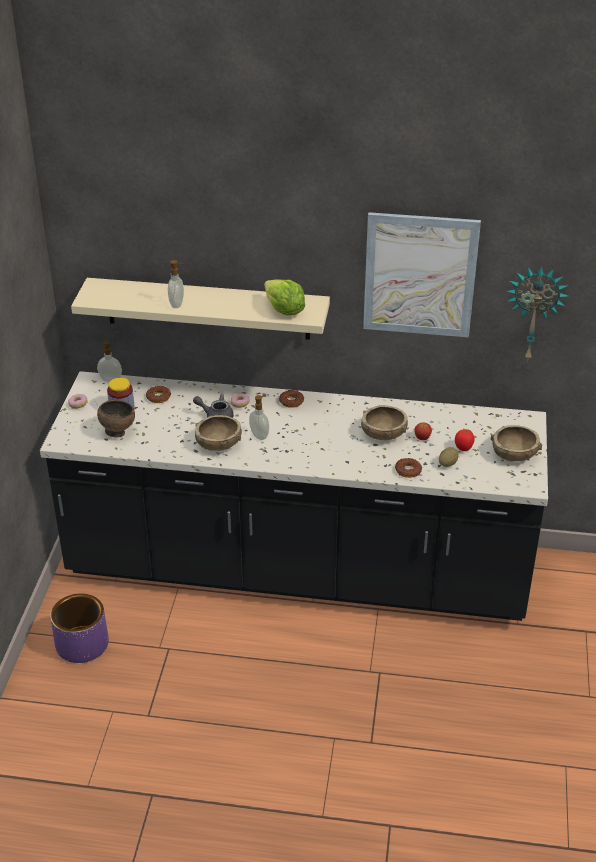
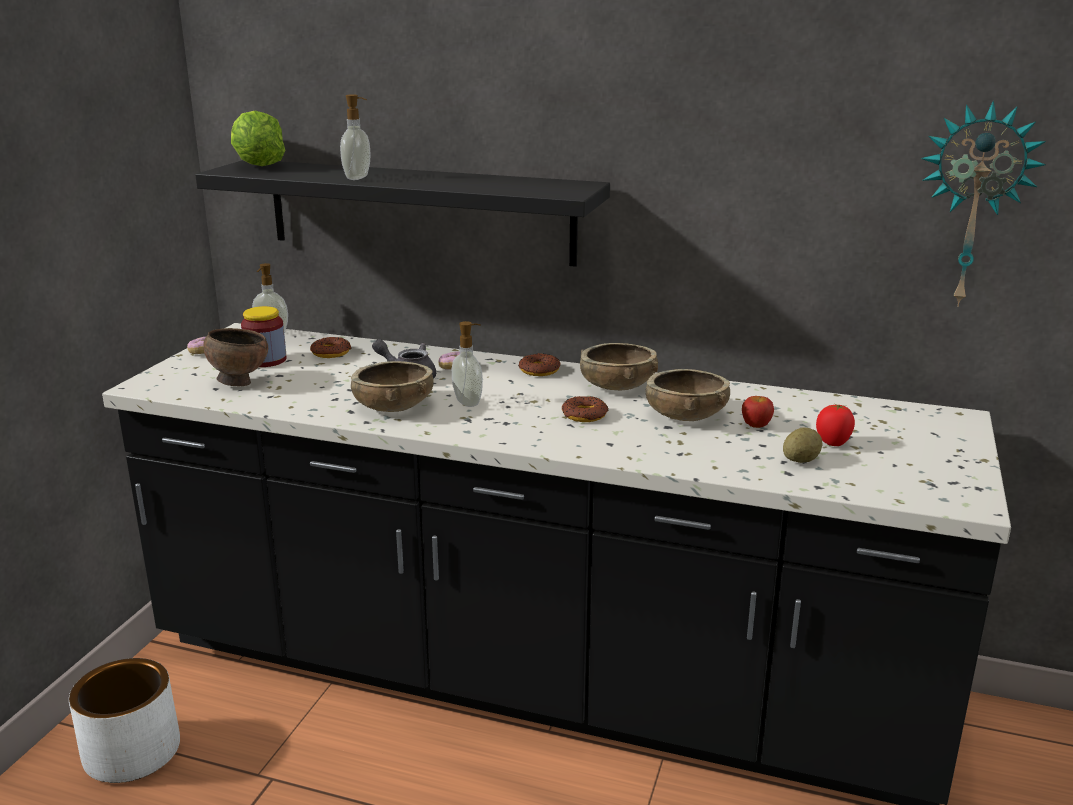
camera: 10 degrees right, 15 degrees down
purple planter [50,593,109,663] -> white planter [69,658,180,783]
beige shelf [71,278,330,340] -> black shelf [195,160,610,267]
lettuce [264,280,305,316] -> lettuce moved to [231,110,286,166]
picture [363,212,481,337] -> none
donut [395,458,422,478] -> donut moved to [562,396,608,422]
brown bowl [491,425,542,462] -> brown bowl moved to [580,343,658,390]

